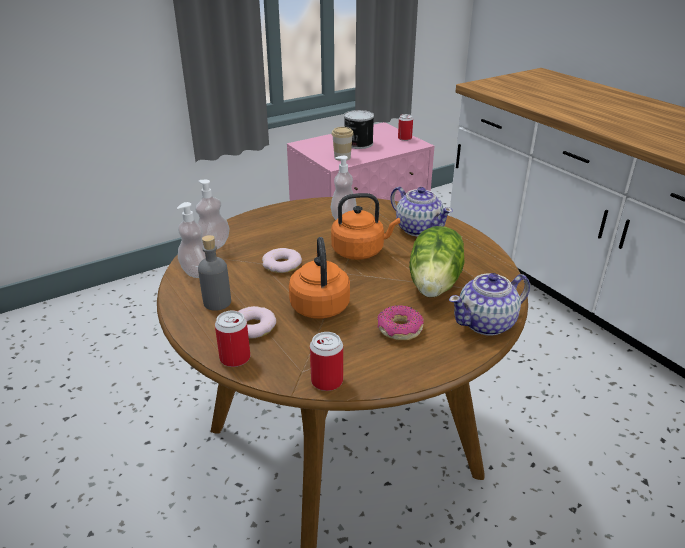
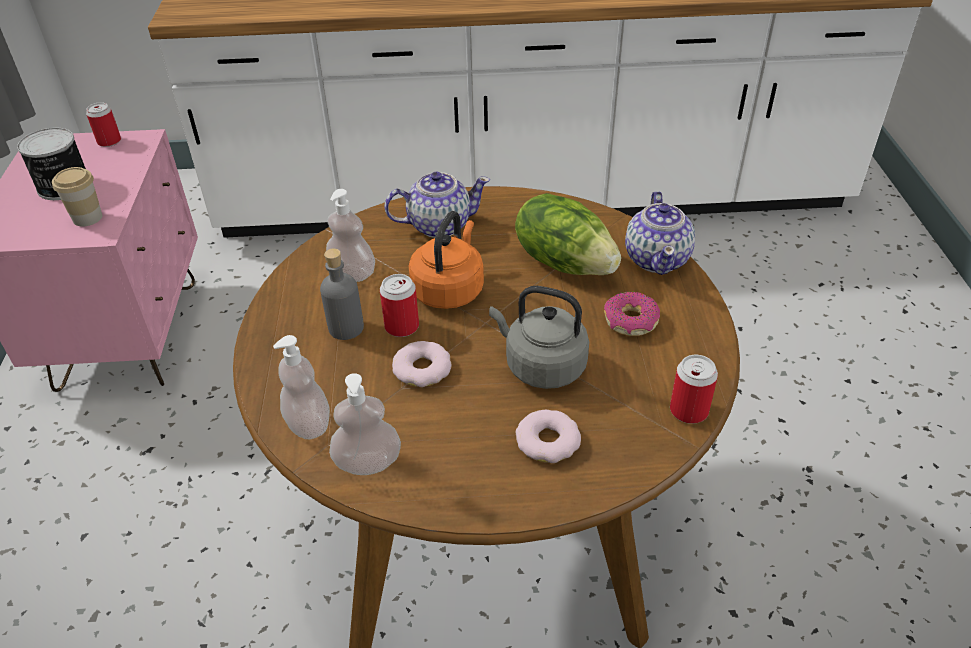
camera: 60 degrees left, 10 degrees up
grey bottle [198,235,231,311] -> grey bottle moved to [320,248,364,340]
can [215,311,250,367] -> can moved to [380,274,419,337]
orange kettle [289,237,350,319] -> grey kettle [489,286,589,389]

